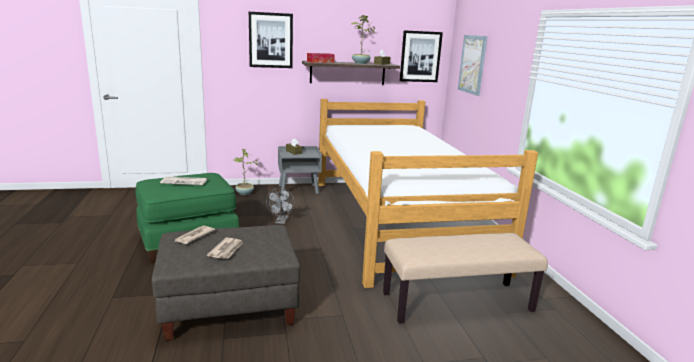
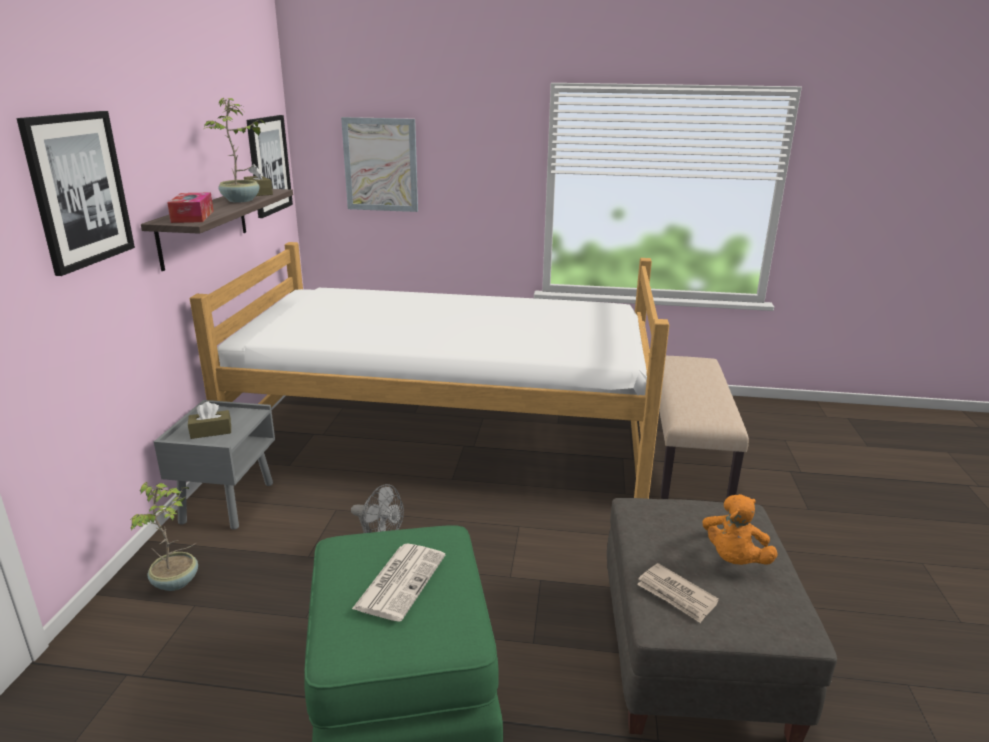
camera: 70 degrees left, 5 degrees up
newspaper [207,238,243,259] -> orange plush toy [702,494,778,565]

